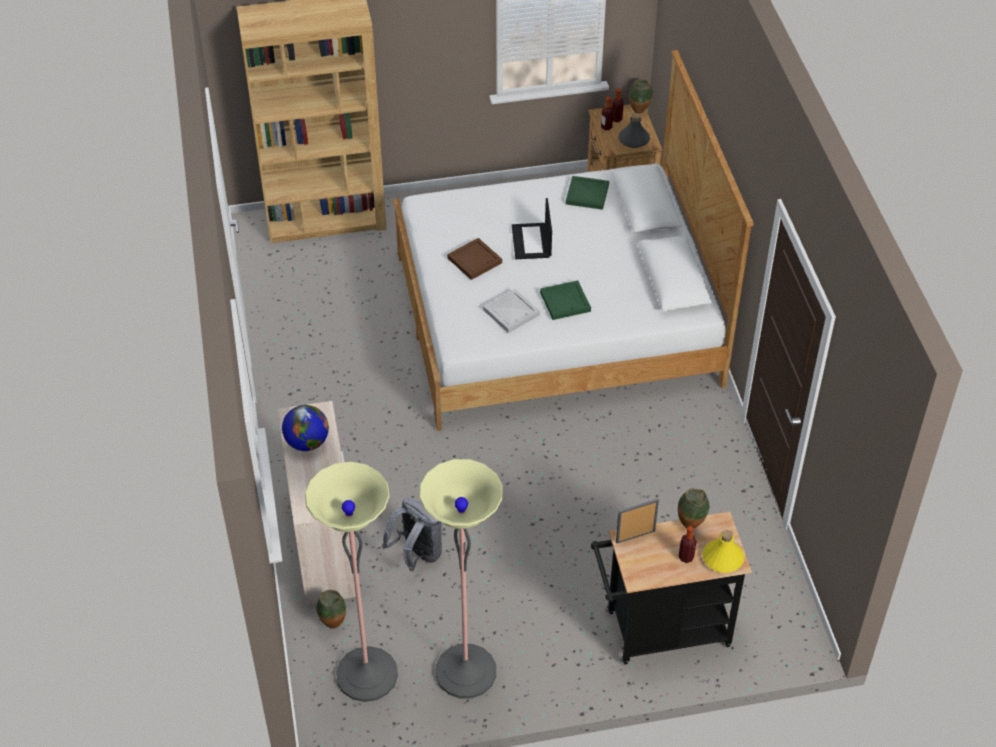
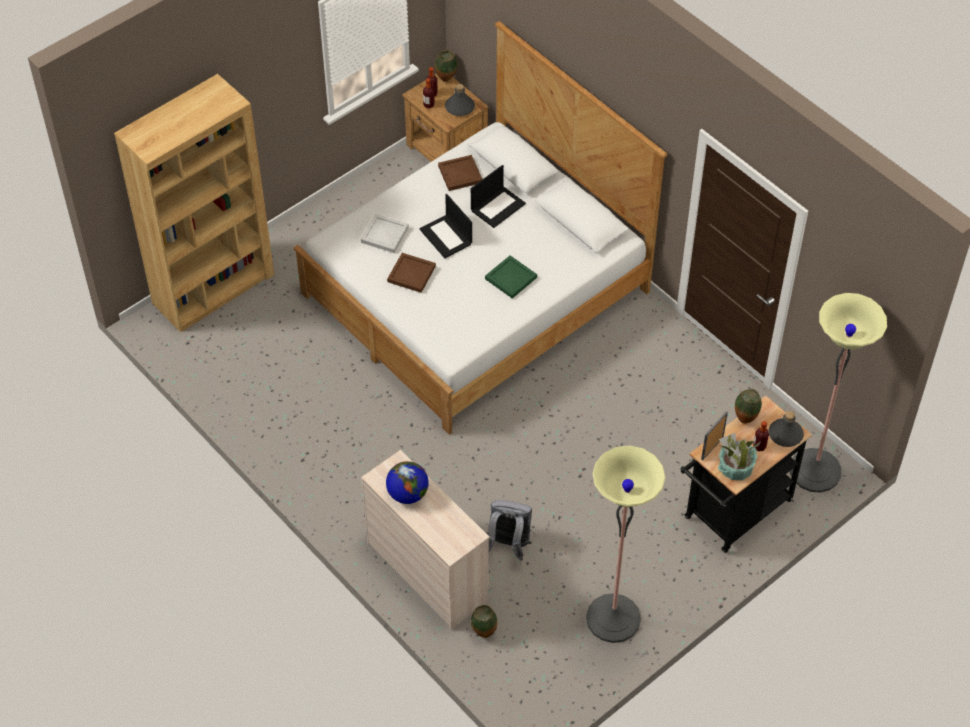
camera: 30 degrees left, 5 degrees up
floor lamp [305,462,398,702] -> floor lamp moved to [790,293,887,493]
white tray [483,289,540,333] -> white tray moved to [361,214,409,253]
green tray [566,176,609,210] -> brown tray [438,155,482,191]
yellow bottle [703,530,744,573] -> grey bottle [769,411,804,447]
none -> laptop [471,165,526,228]
none -> potted plant [718,433,760,480]

